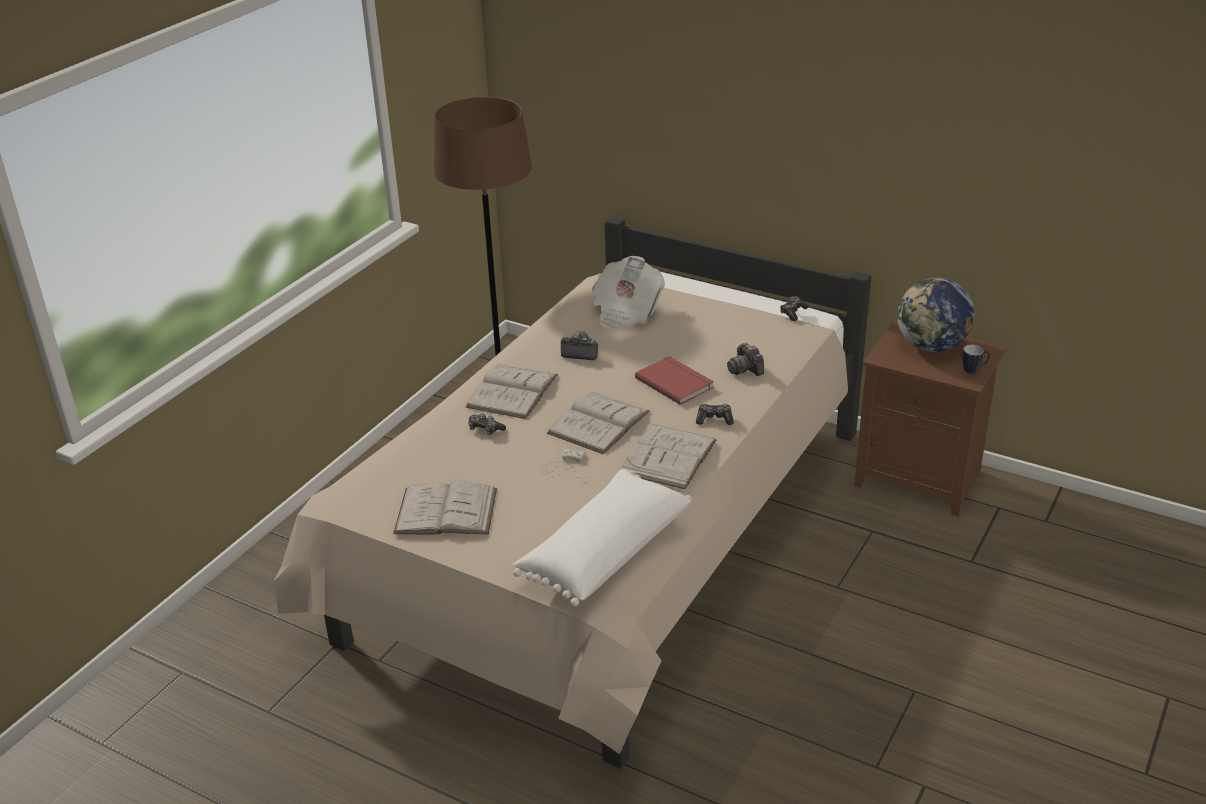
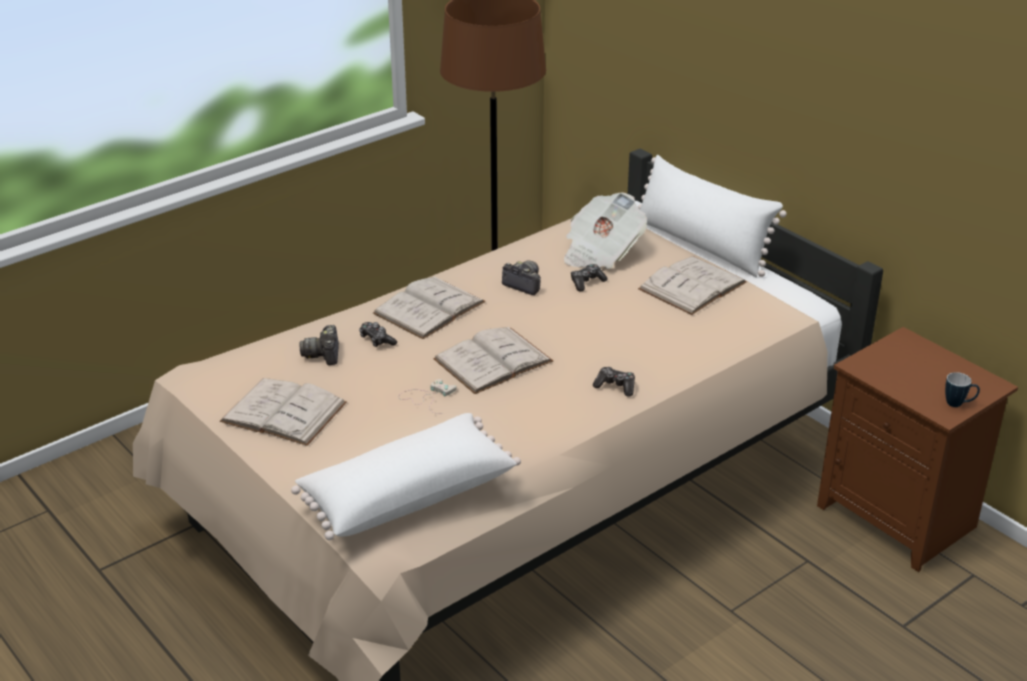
camera: 20 degrees right, 0 degrees up
white book [621,424,717,489] -> white book moved to [638,256,747,315]
red book [635,356,714,405] -> none
camera [727,343,764,376] -> camera moved to [300,325,339,365]
game controller [780,296,808,321] -> game controller moved to [571,264,608,292]
globe [897,278,974,352] -> none
none -> white pillow [638,155,787,277]

